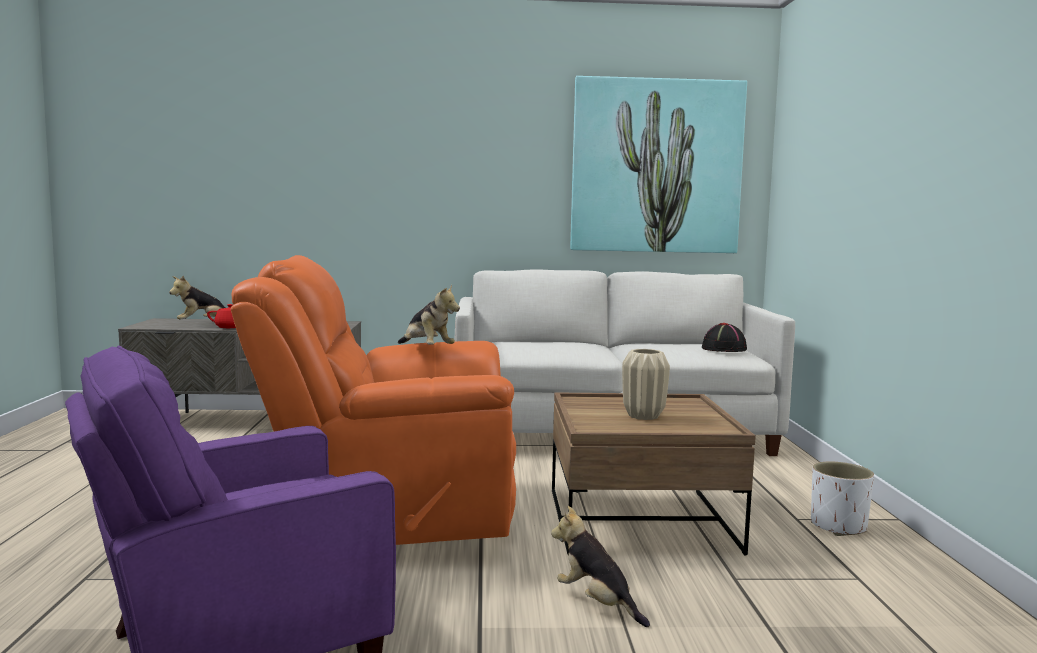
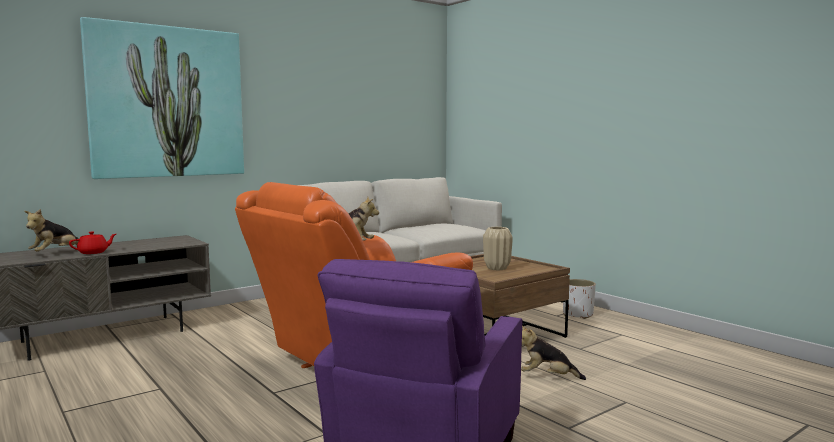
camera: 35 degrees left, 0 degrees up
picture [570,76,747,253] -> picture moved to [80,17,244,179]
black hat [702,323,747,352] -> none

